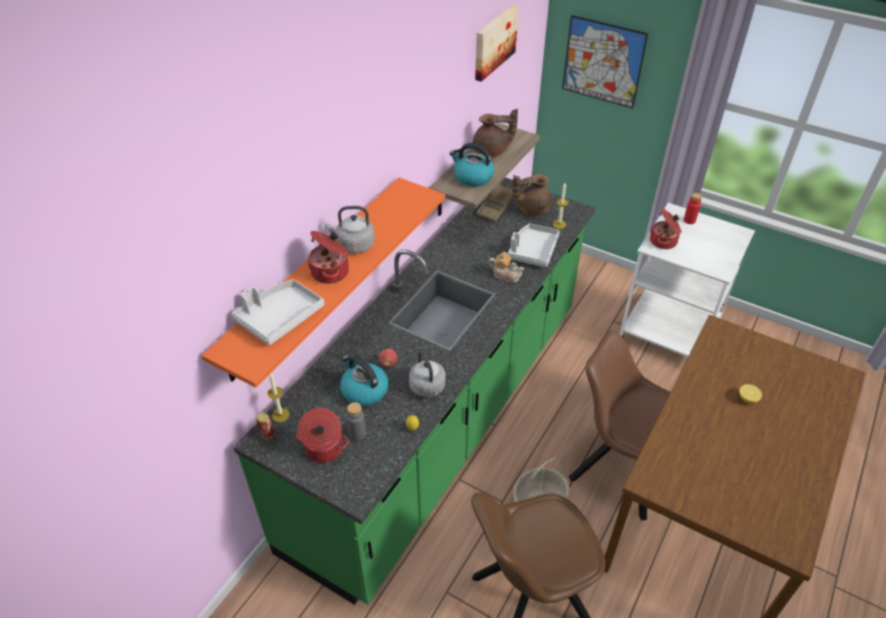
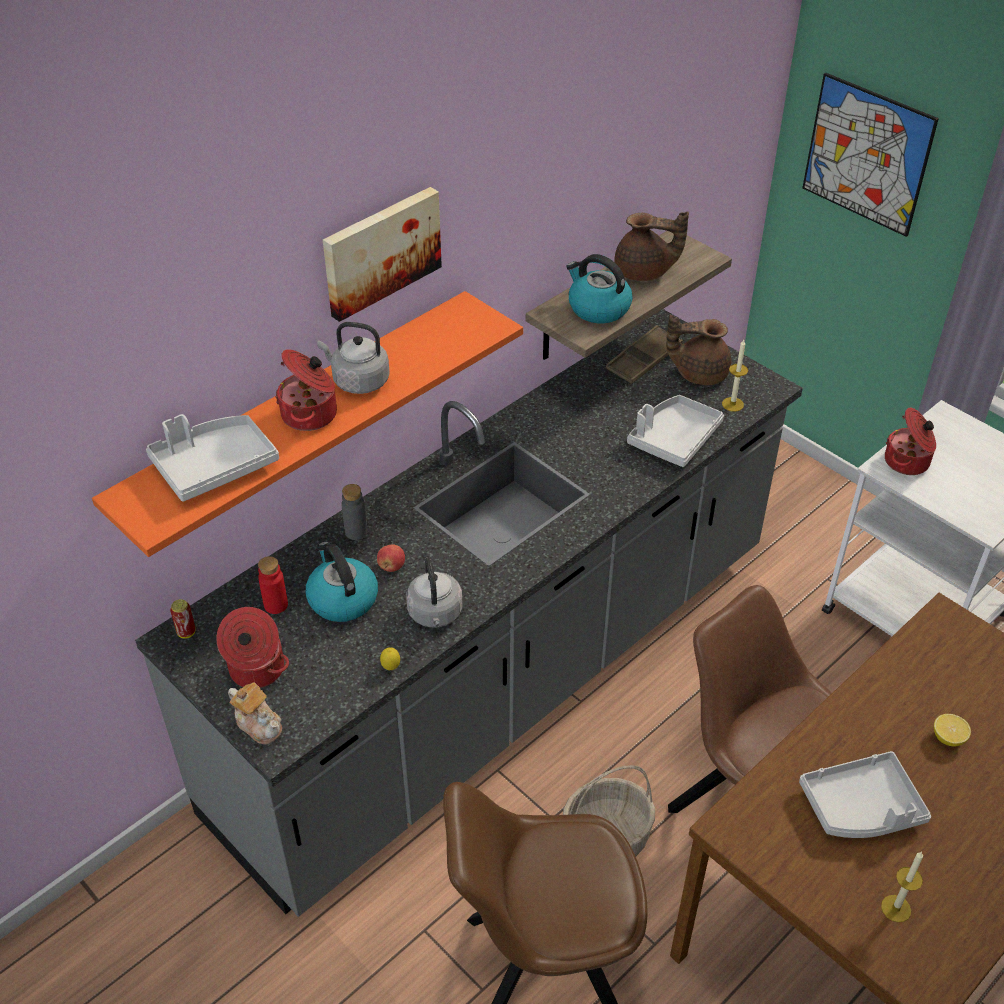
camera: 15 degrees right, 0 degrees up
green counter [233,177,596,605] -> grey counter [135,309,803,917]
candle [267,373,290,422] -> candle moved to [881,851,923,922]
grey bottle [347,402,366,441] -> grey bottle moved to [341,484,368,540]
picture [475,5,519,82] -> picture moved to [323,187,442,322]
teapot [488,252,524,283] -> teapot moved to [228,682,282,744]
red bottle [684,193,702,224] -> red bottle moved to [258,556,288,614]
none -> grey tray [799,751,931,838]

